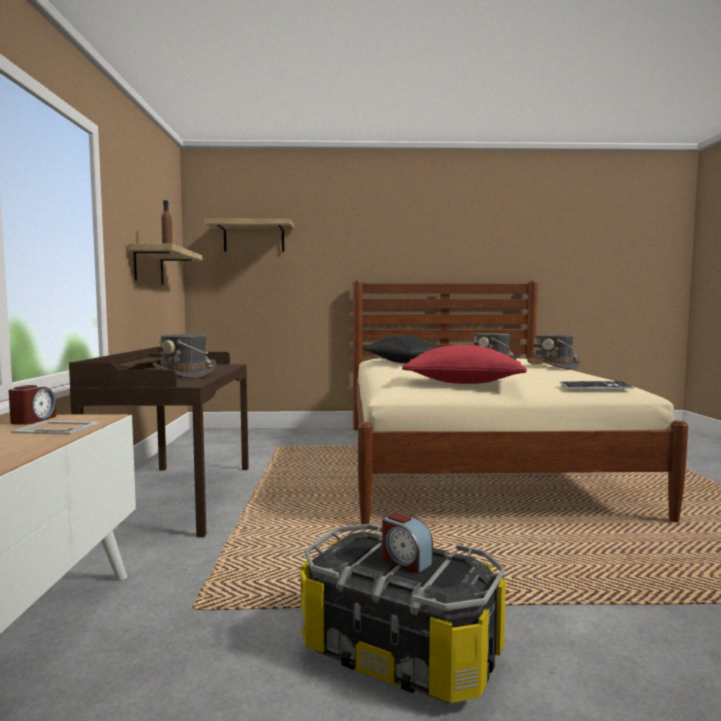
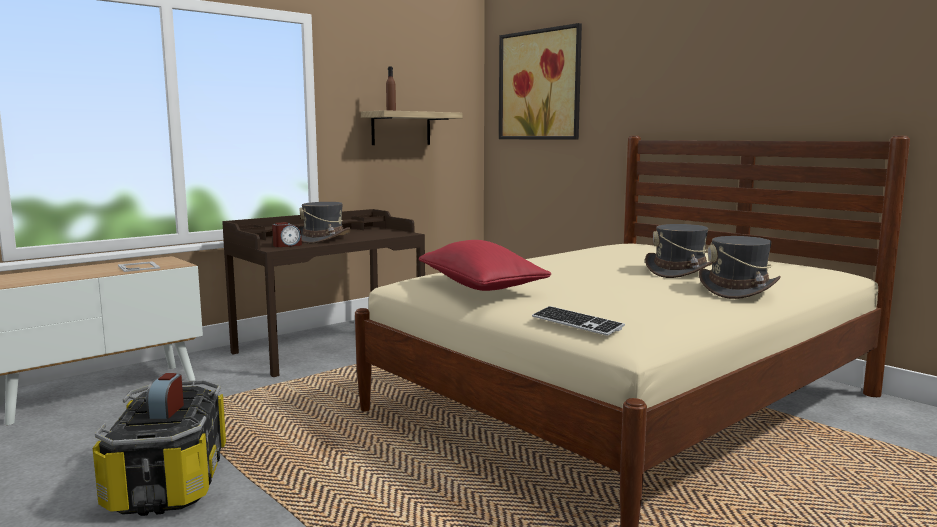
camera: 50 degrees right, 5 degrees up
alarm clock [9,385,56,425] -> alarm clock moved to [272,222,302,247]
shelf [205,218,294,252] -> picture [499,23,582,140]
black pillow [364,335,439,363] -> none

